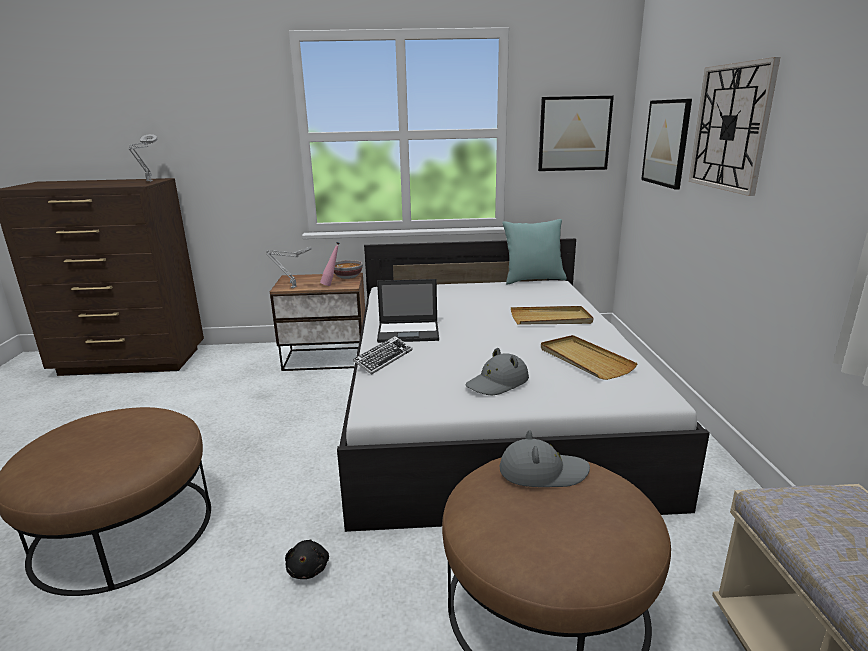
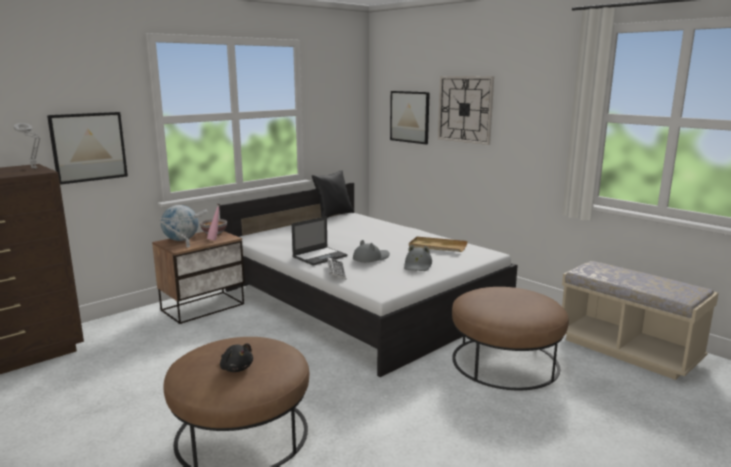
camera: 40 degrees left, 5 degrees down
black plush toy [285,540,329,579] -> black plush toy moved to [220,344,253,372]
grey hat [500,430,590,487] -> grey hat moved to [353,240,390,262]
turquoise pillow [502,219,567,285] -> black pillow [312,170,354,218]
beige tray [511,306,593,325] -> none
picture [538,96,614,171] -> picture moved to [47,112,128,185]
none -> globe [161,205,198,241]

